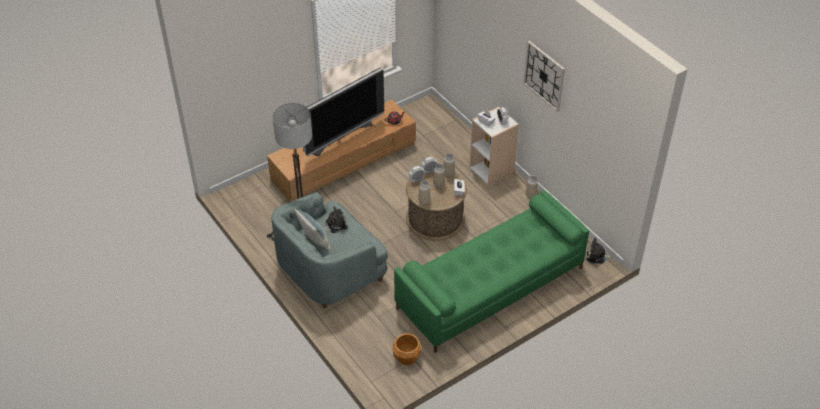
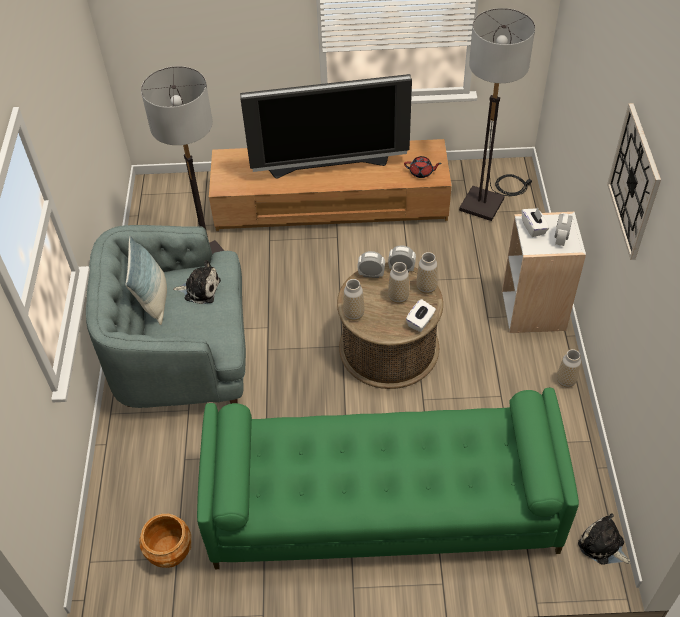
camera: 35 degrees right, 5 degrees up
none -> floor lamp [459,8,535,221]

